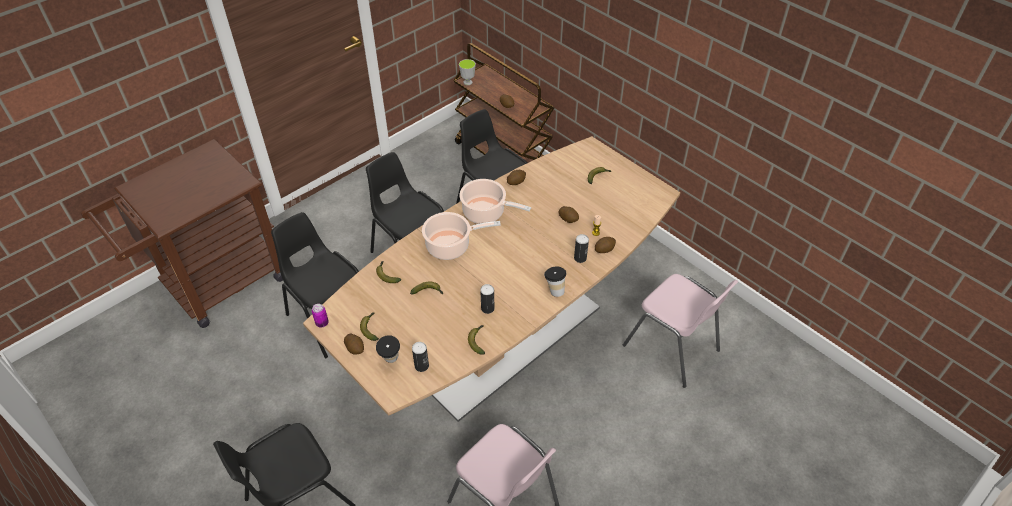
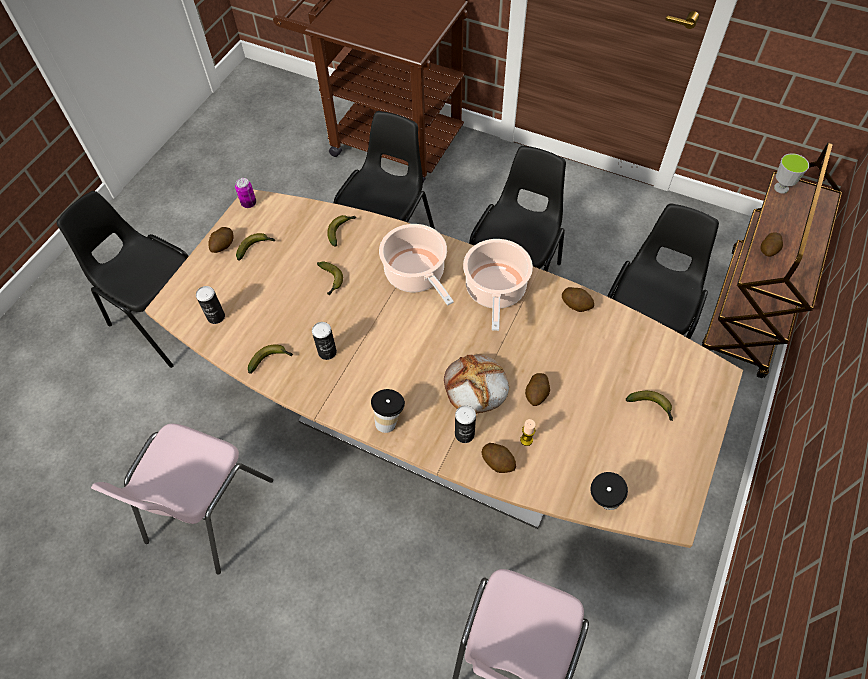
camera: 70 degrees right, 10 degrees up
cup [376,335,400,363] -> cup moved to [591,472,628,510]
none -> bread [444,354,509,414]

